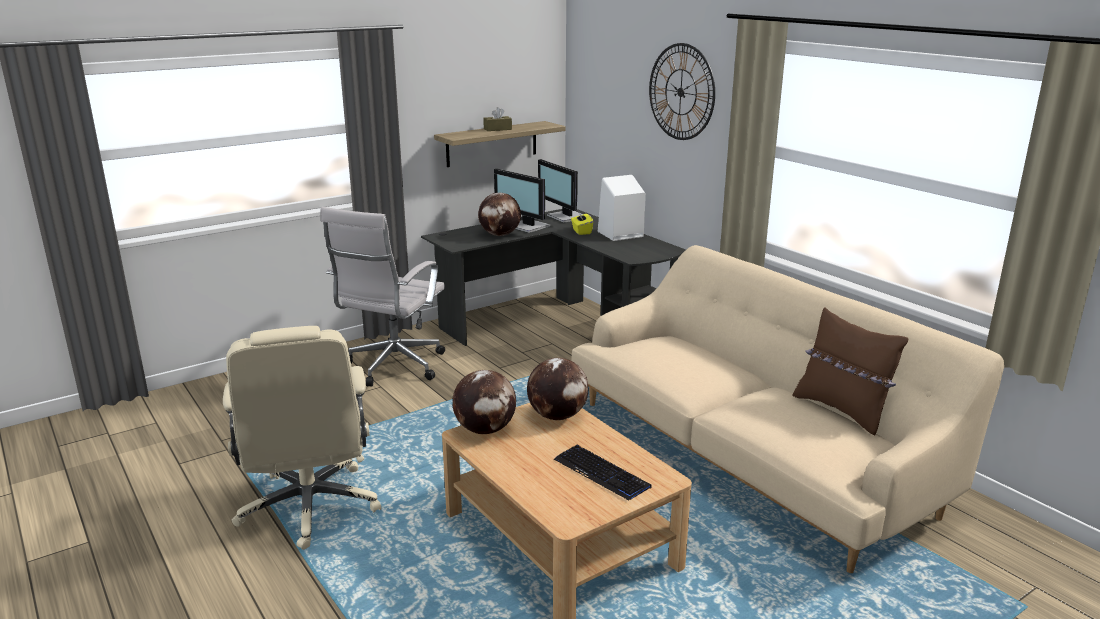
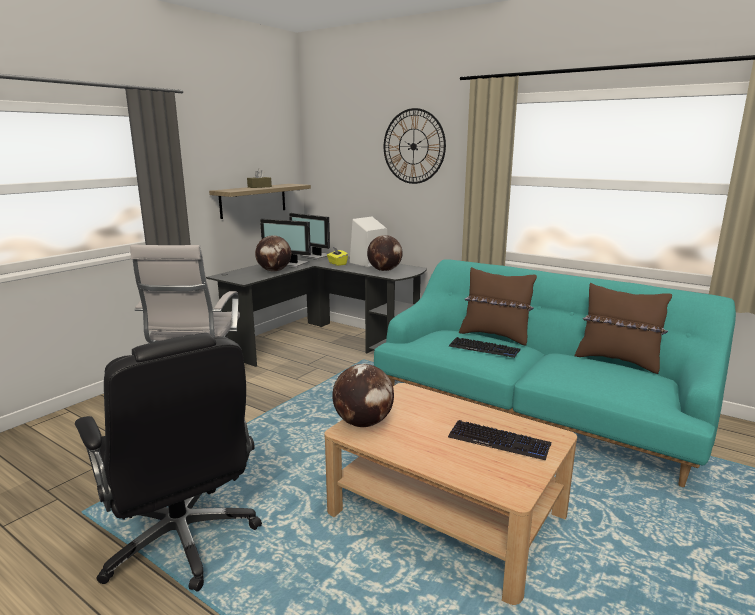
camera: 20 degrees left, 5 degrees down
beige office chair [223,326,381,550] -> black office chair [75,333,262,592]
globe [527,358,588,420] -> globe moved to [367,235,403,271]
beige sofa [572,245,1004,573] -> turquoise sofa [374,259,736,487]
none -> keyboard [449,337,520,358]
none -> brown pillow [459,267,537,346]

